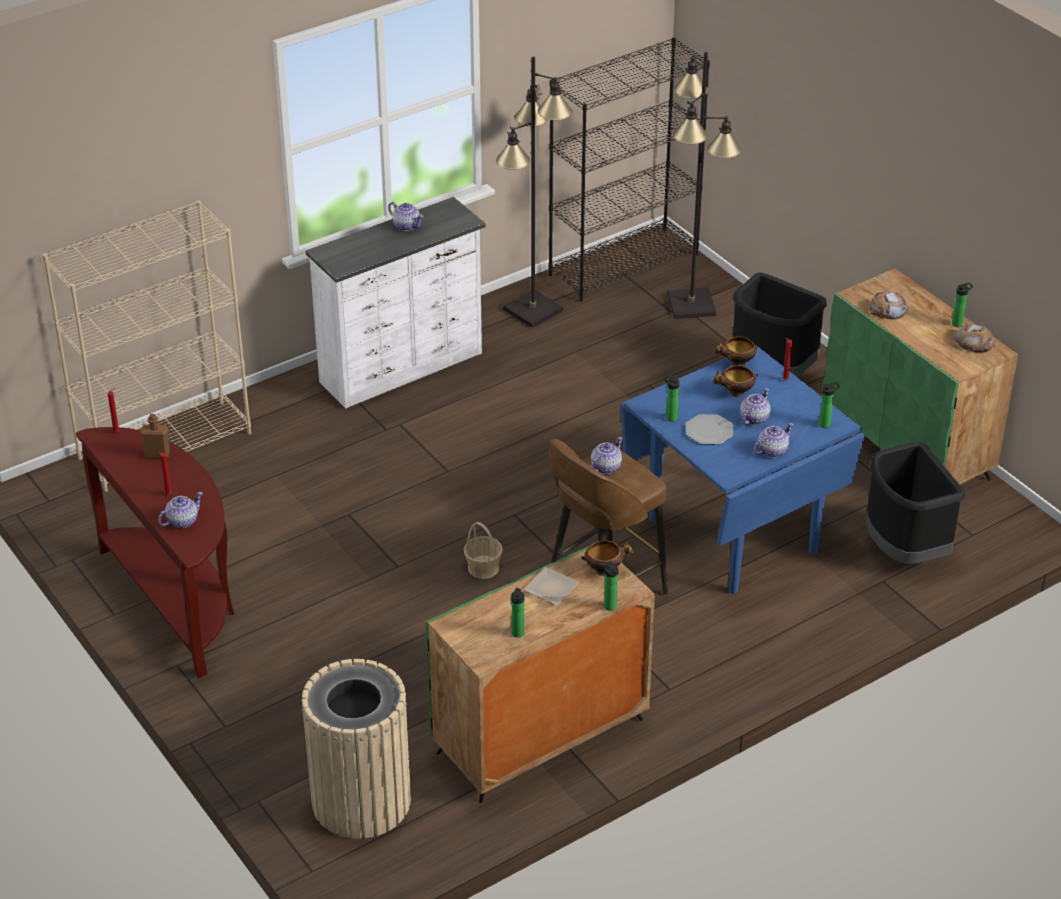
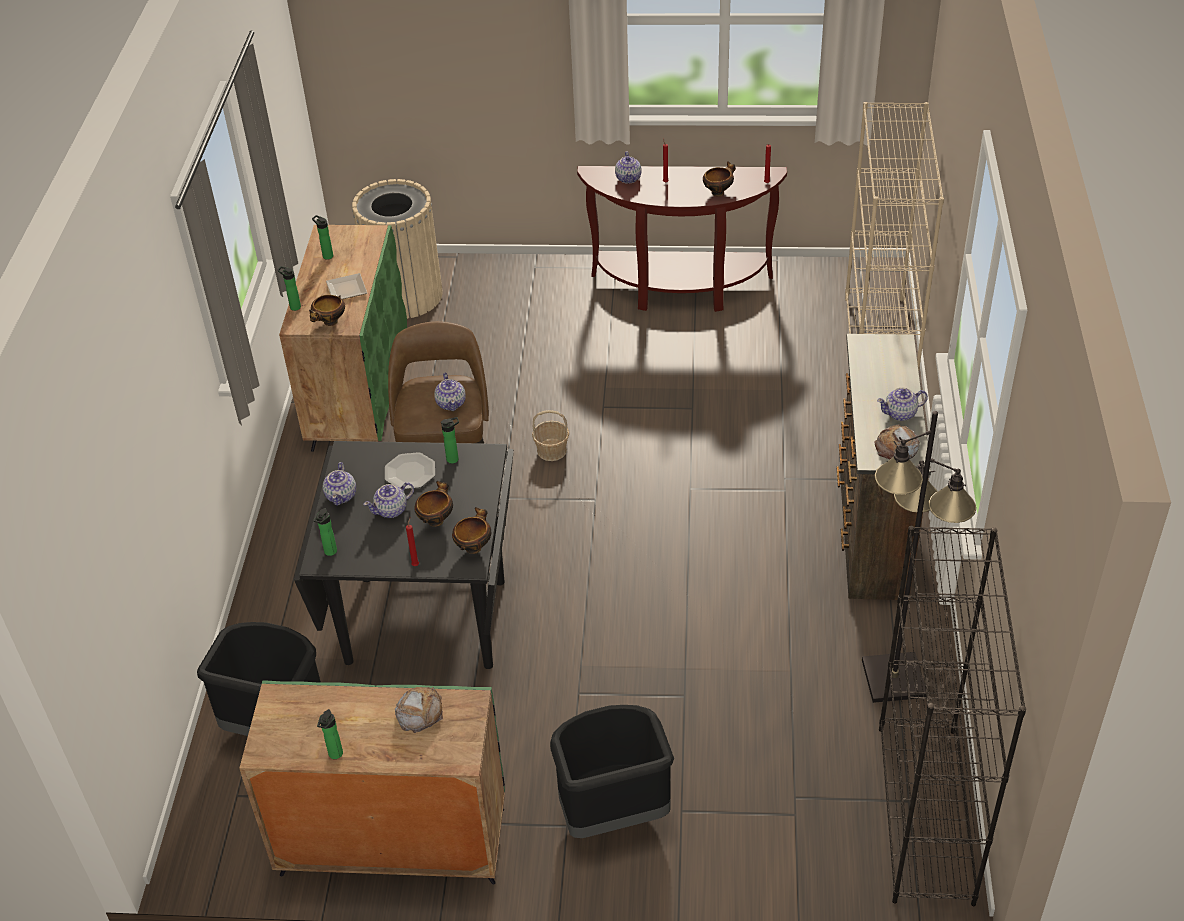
camera: 130 degrees right, 5 degrees up
brown bottle [140,414,170,458] -> bowl [703,161,736,196]
white dresser [306,197,486,408] -> brown dresser [837,334,931,600]
blue dining table [620,347,865,594] -> black dining table [294,441,514,669]
black floor lamp [667,52,741,319] -> none
teapot [740,388,771,425] -> teapot turned 75 degrees clockwise [363,482,414,518]
bread [954,322,995,353] -> bread moved to [874,424,920,459]

